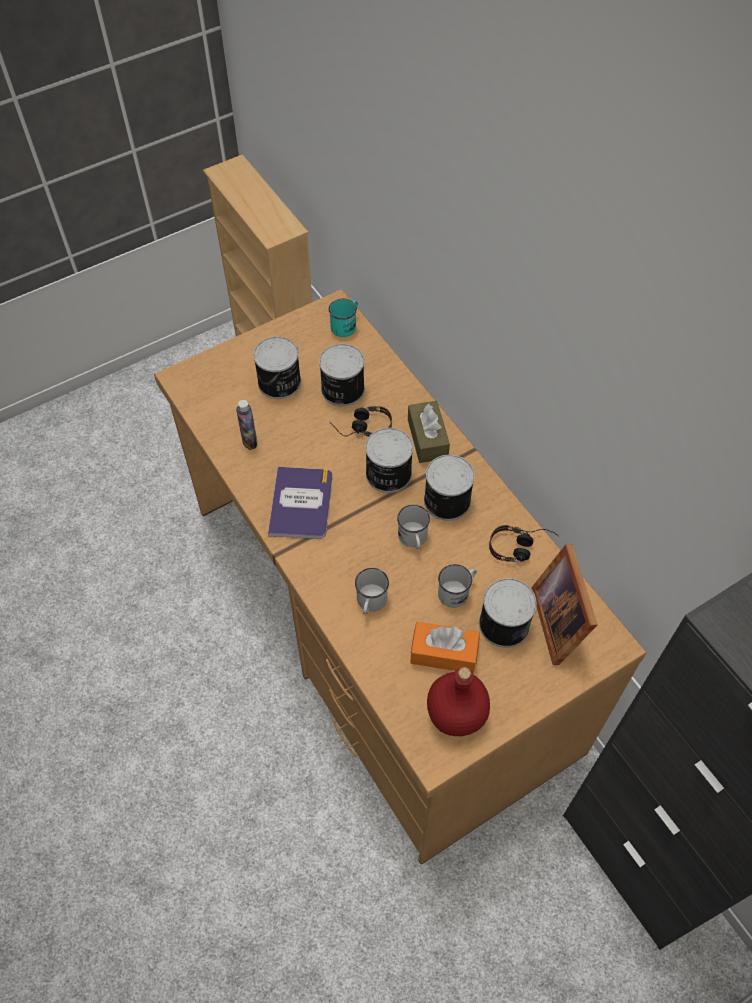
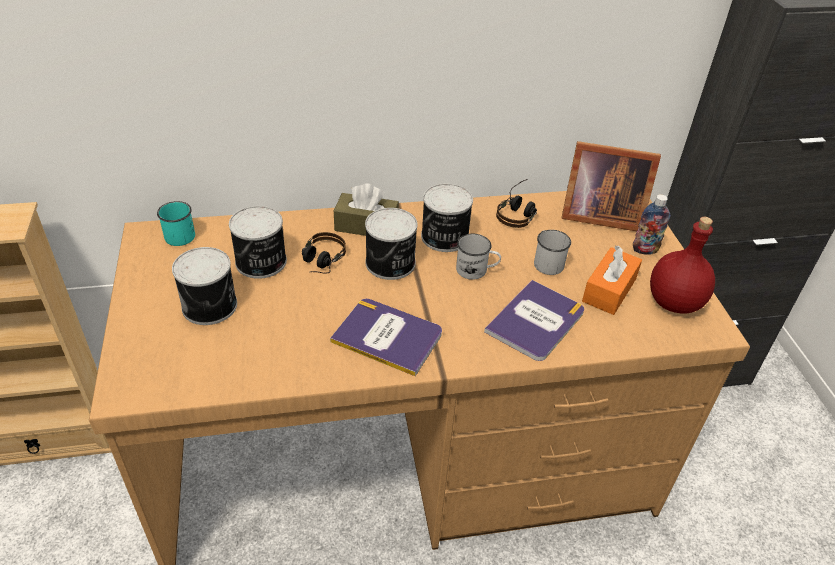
camera: 70 degrees left, 15 degrees down
bottle [236,400,257,450] -> bottle moved to [633,194,671,255]
white mug [355,568,389,615] -> book [484,280,584,361]
can [479,578,537,648] -> none

